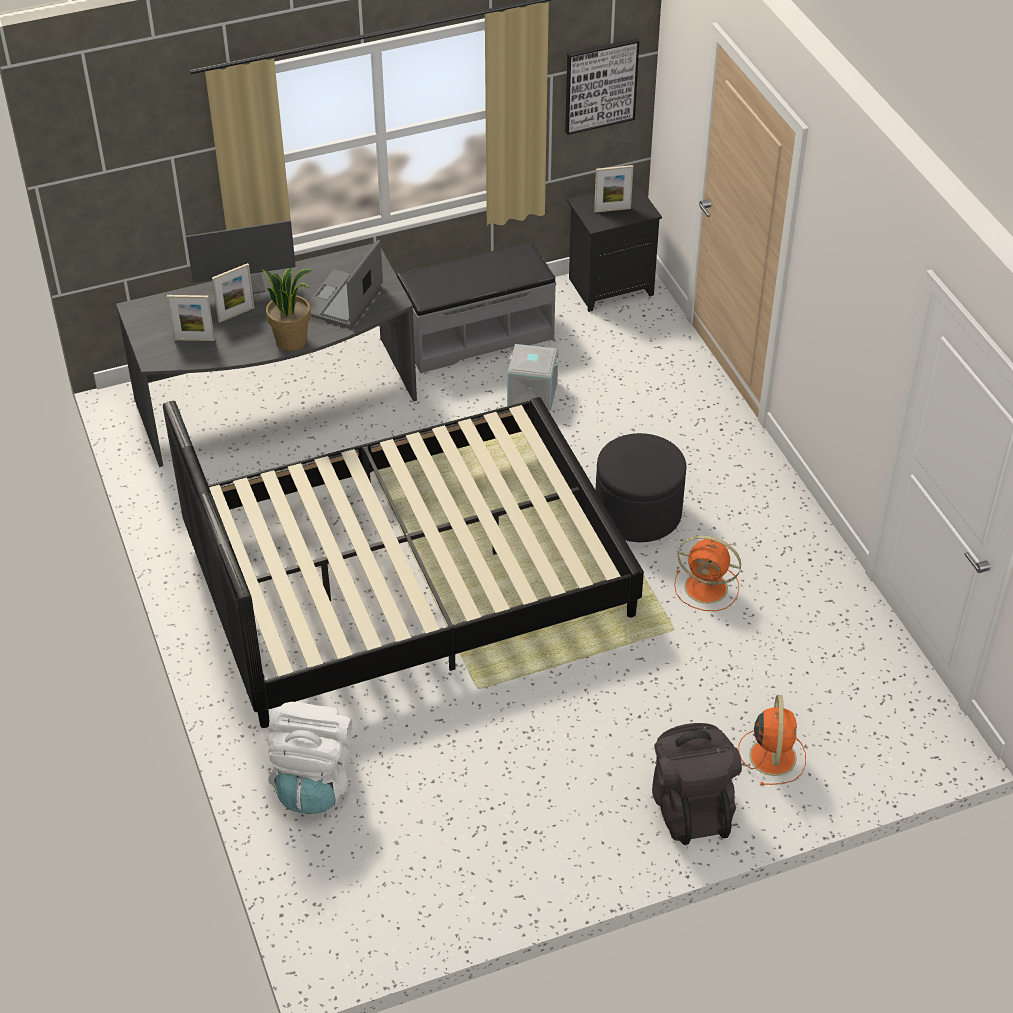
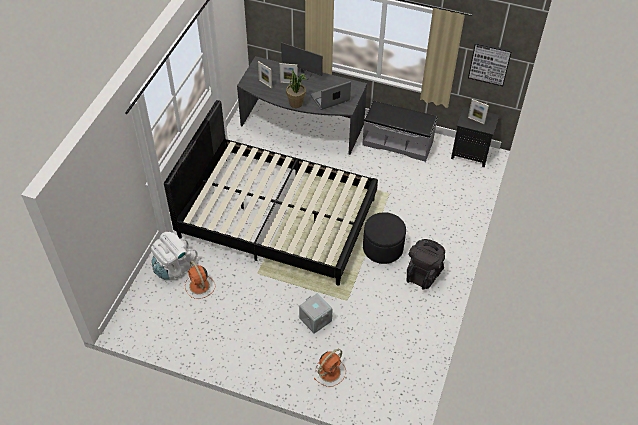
camera: 40 degrees right, 5 degrees up
grey storage box [507,344,559,411] -> grey storage box moved to [299,293,333,334]
black backpack [652,723,742,845] -> black backpack moved to [406,239,445,290]
orange fan [674,535,741,611] -> orange fan moved to [185,261,215,299]

